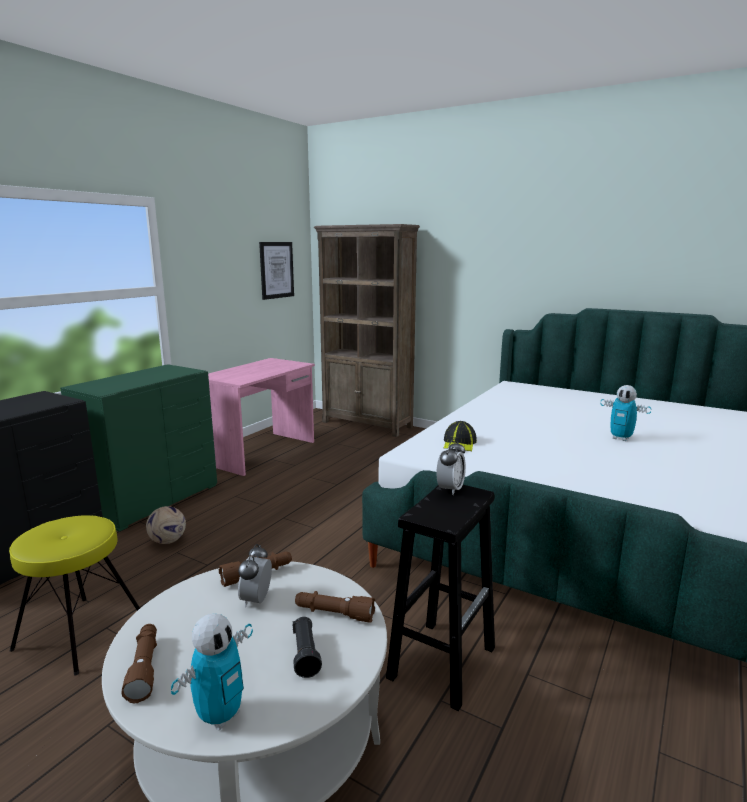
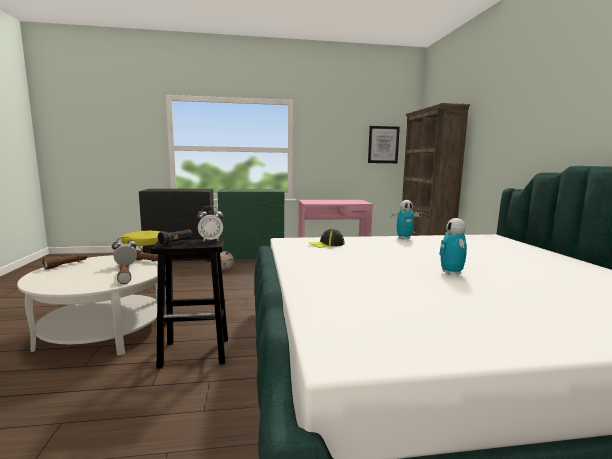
camera: 50 degrees right, 5 degrees down
toy robot [171,613,253,730] -> toy robot moved to [390,200,422,239]
black flashlight [292,617,322,678] -> black flashlight moved to [158,229,193,246]

